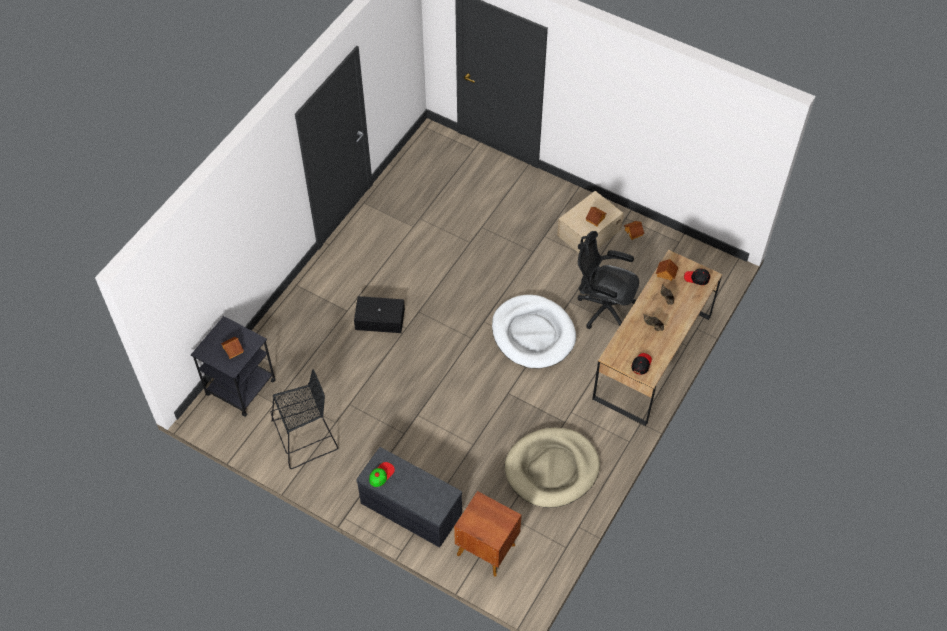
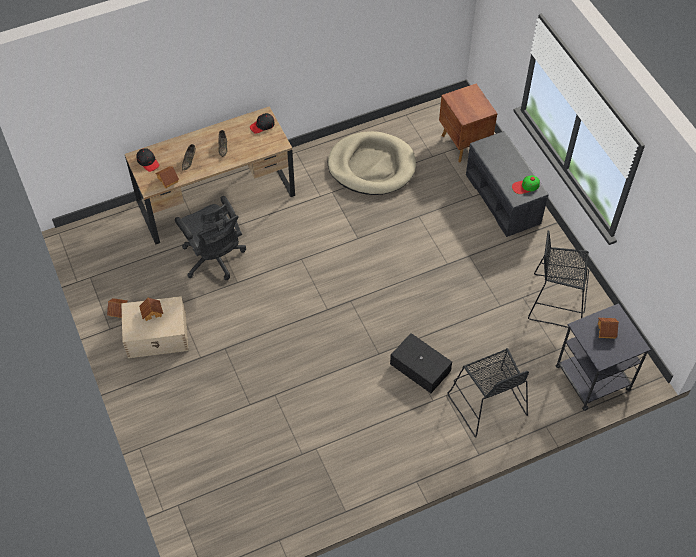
camera: 145 degrees left, 0 degrees up
white dog bed [492,295,576,368] -> none
none -> black stool [448,348,529,438]

